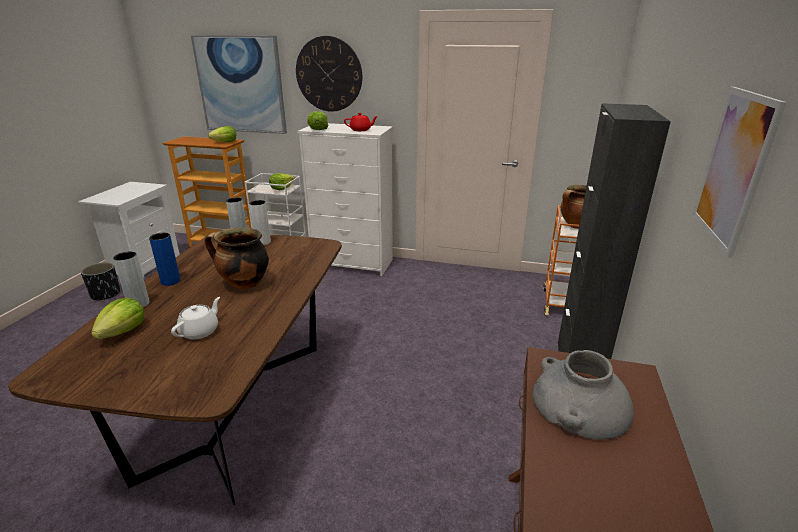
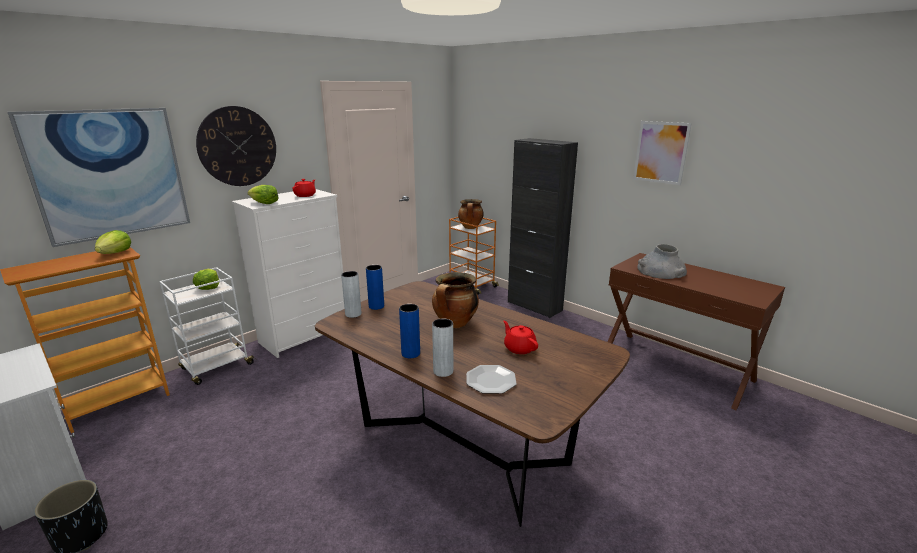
camera: 60 degrees left, 5 degrees down
lettuce [91,298,145,339] -> plate [466,365,517,394]
white teapot [171,297,220,340] -> red teapot [503,320,538,354]
white vase [249,200,271,245] -> blue vase [366,265,384,310]

